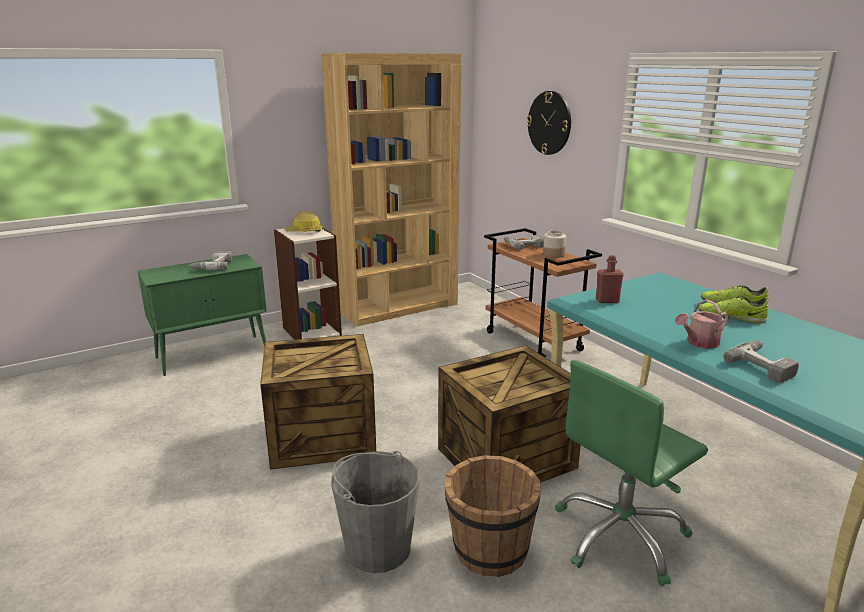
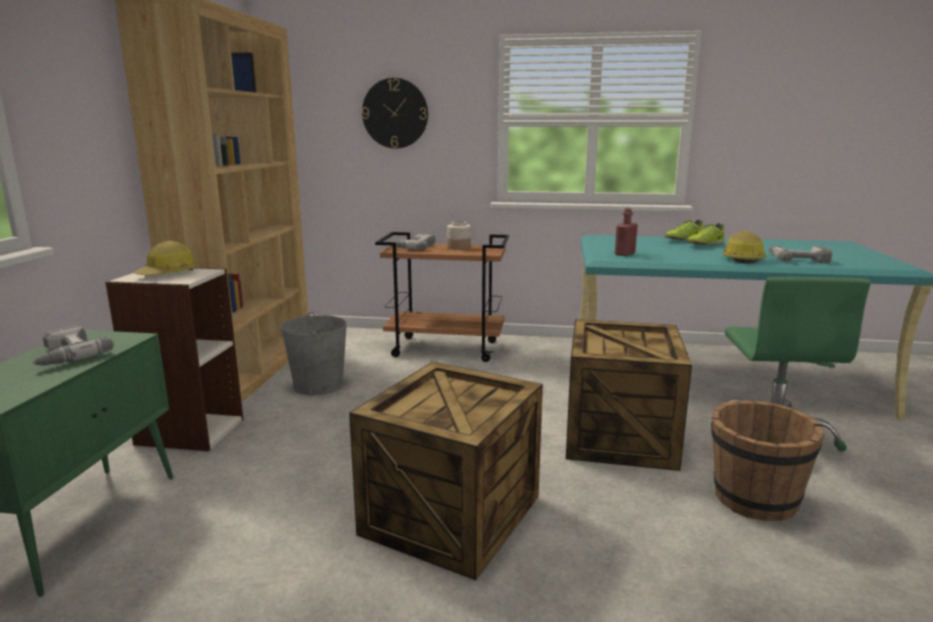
camera: 50 degrees left, 5 degrees down
grey bucket [331,451,420,573] -> grey bucket moved to [278,312,347,395]
watering can [675,299,728,349] -> hard hat [722,231,767,264]

